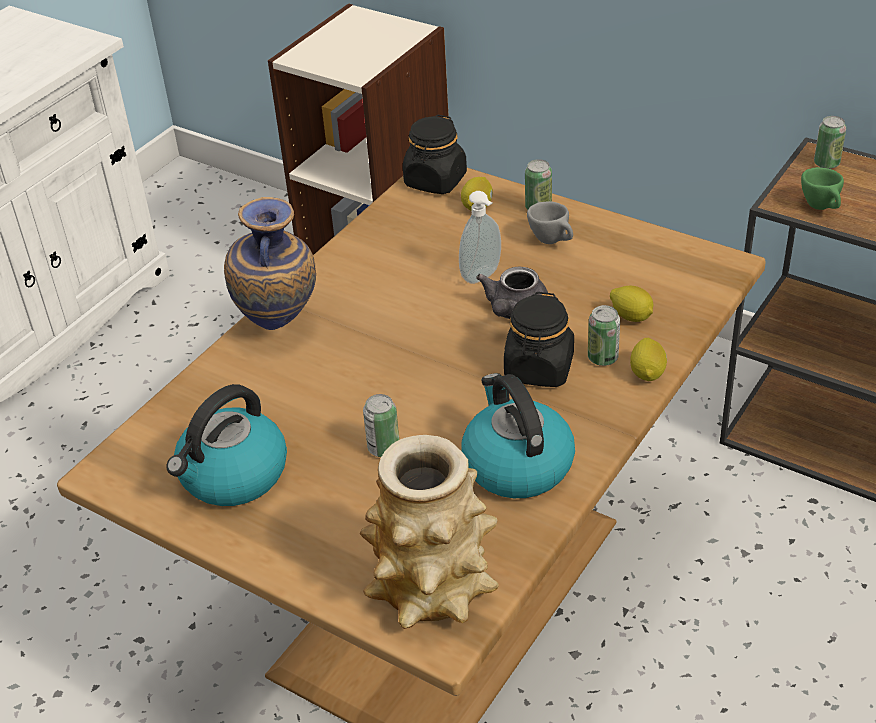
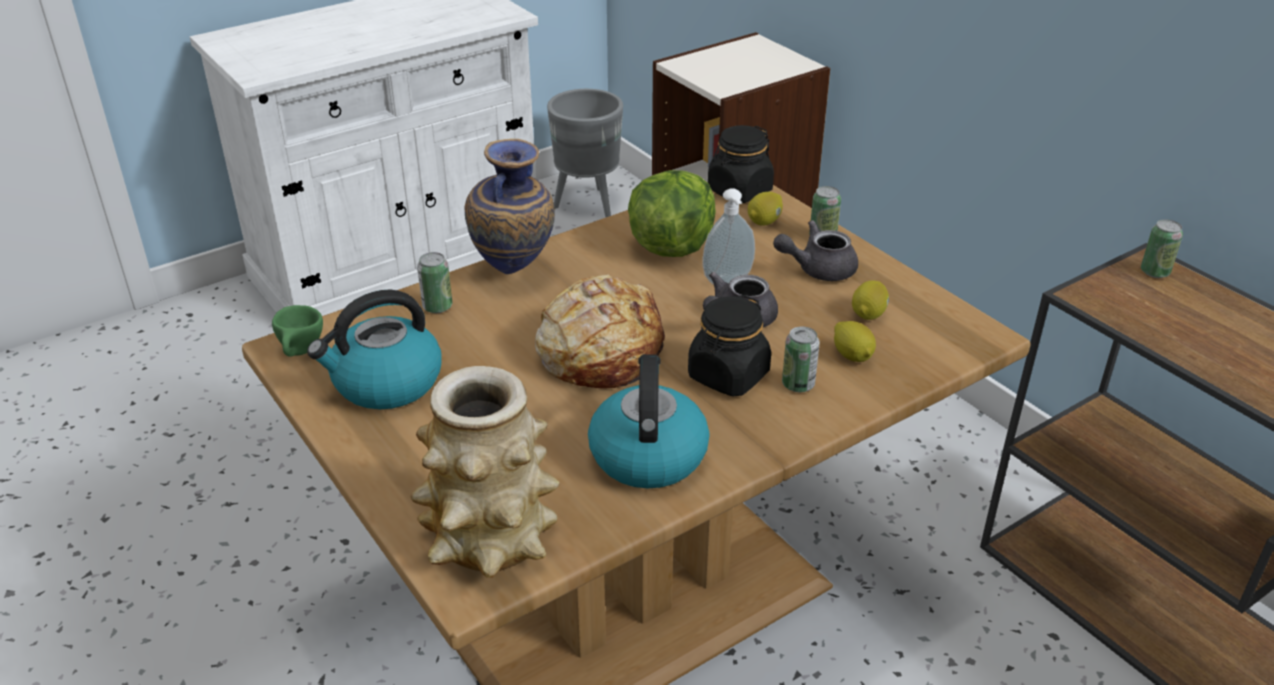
camera: 20 degrees right, 5 degrees down
can [363,394,399,457] -> can moved to [417,252,452,313]
grey cup [527,201,573,244] -> grey teapot [773,220,858,281]
lemon [630,338,667,381] -> lemon moved to [852,280,889,320]
green cup [801,167,844,210] -> green cup moved to [272,305,323,357]
none -> bread [535,275,665,389]
none -> grey planter [547,89,623,217]
none -> lettuce [628,170,716,257]

